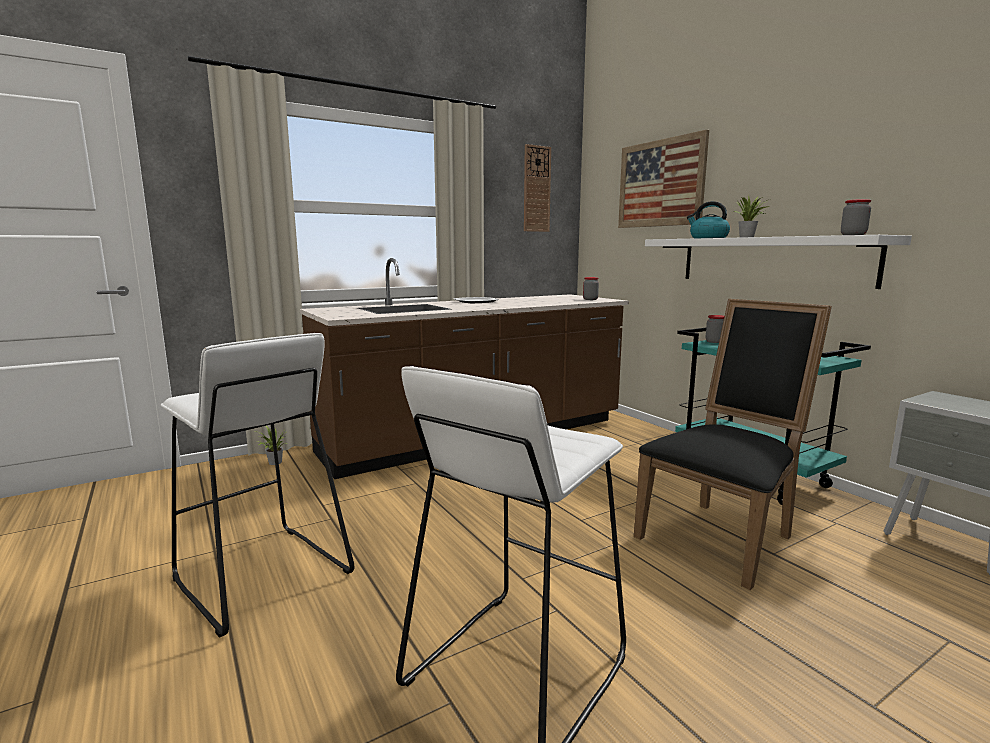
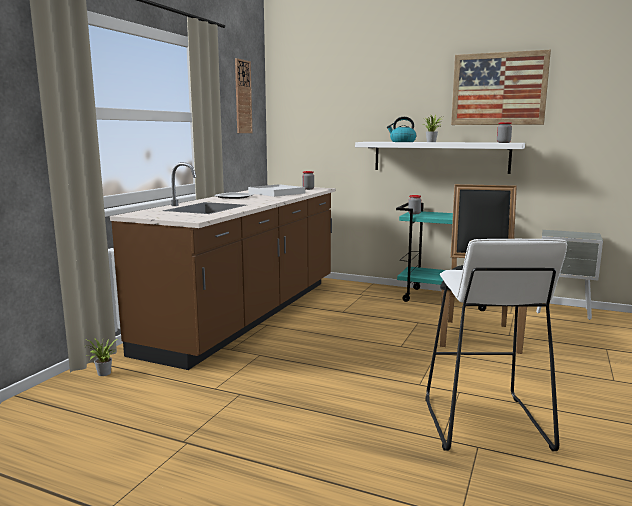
camera: 35 degrees left, 0 degrees up
white stool [161,333,354,638] -> none
picture [618,130,709,228] -> picture moved to [451,50,551,125]
none -> white tray [248,184,305,197]

